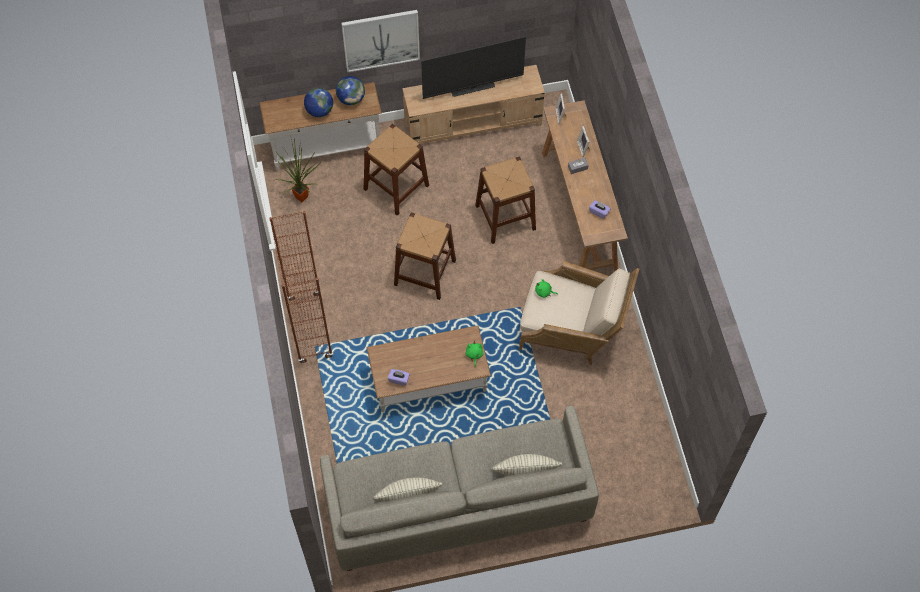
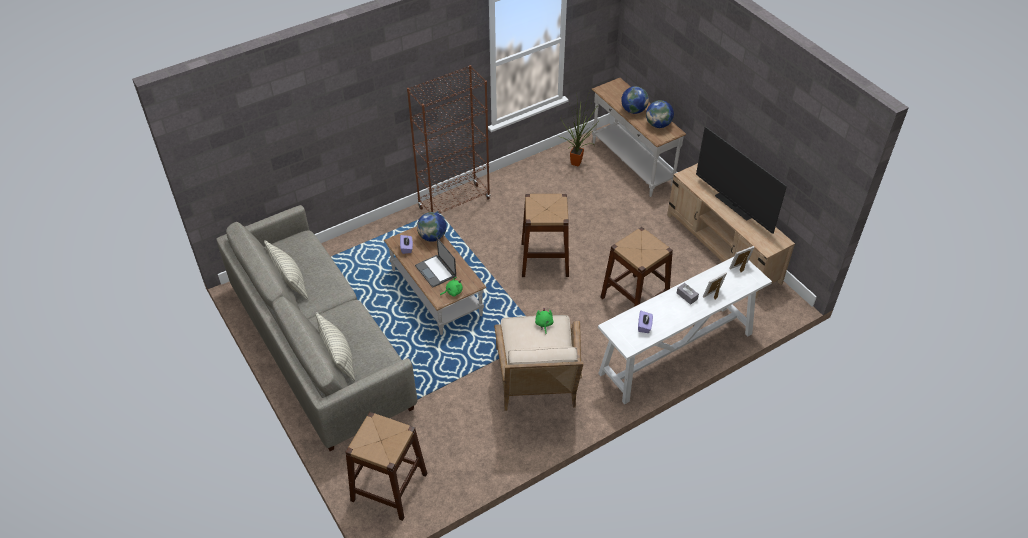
camera: 70 degrees right, 15 degrees down
picture [341,10,420,73] -> none
brown stool [364,124,429,216] -> brown stool moved to [345,412,427,521]
brown console table [542,100,628,271] -> white console table [598,257,772,404]
none -> laptop [415,238,456,288]
none -> globe [417,212,447,242]

